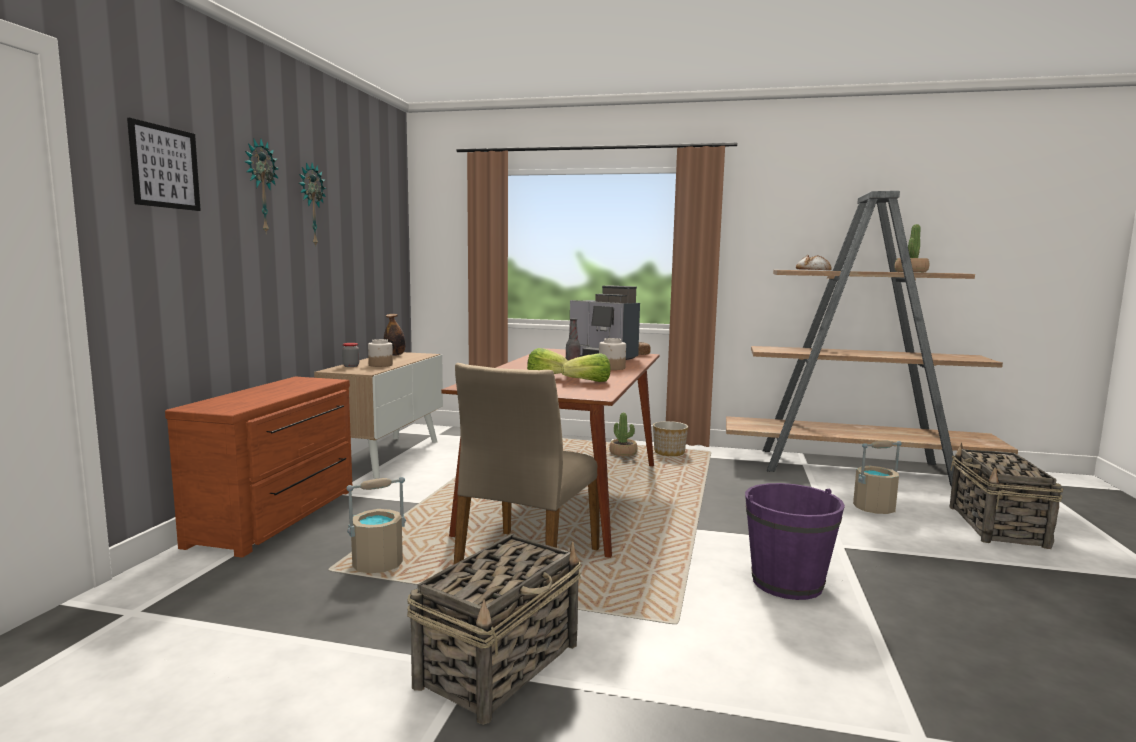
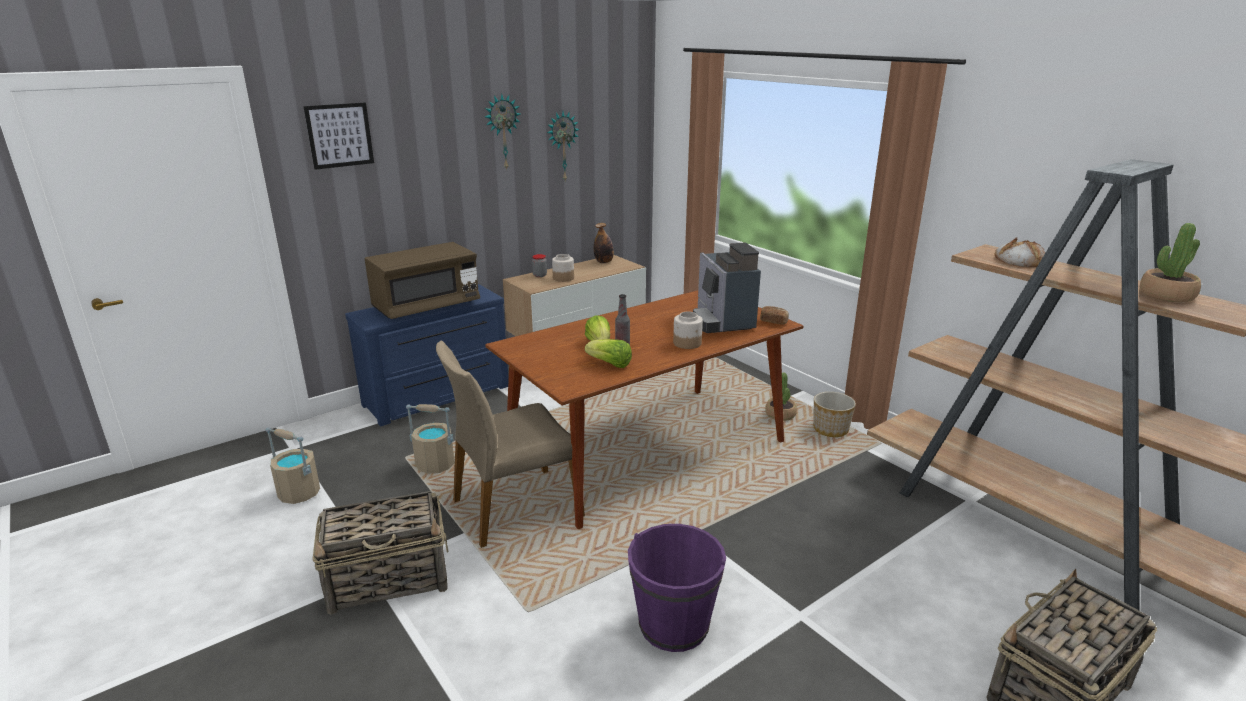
camera: 40 degrees right, 15 degrees up
brown dresser [165,377,353,557] -> blue dresser [345,284,509,426]
wall clock [244,139,279,232] -> wall clock moved to [547,111,580,181]
beige bucket [853,440,902,514] -> beige bucket moved to [266,427,320,504]
none -> brown microwave [365,242,480,319]

